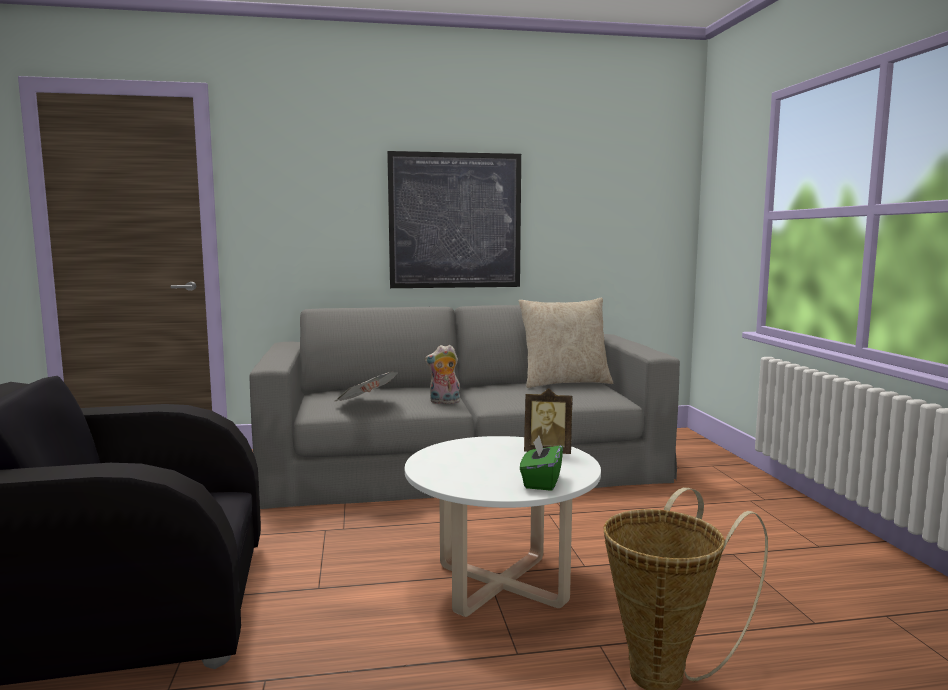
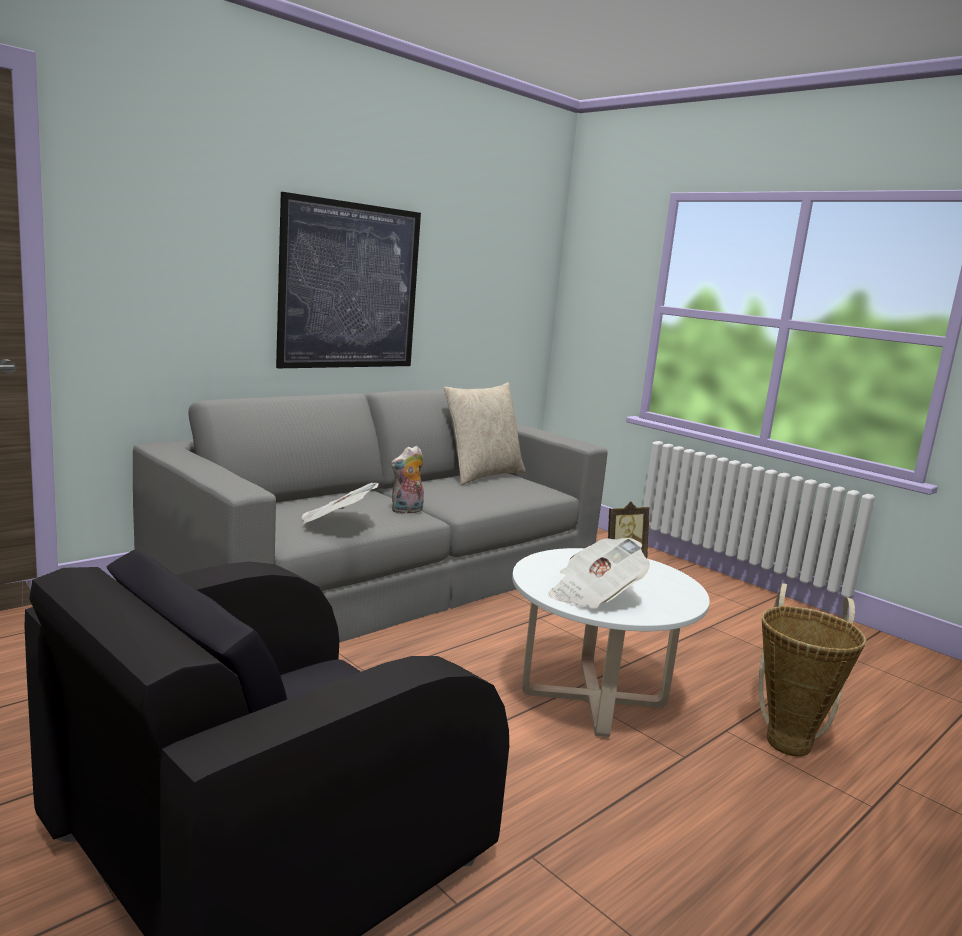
camera: 35 degrees left, 5 degrees up
green tissue box [520,436,563,491] -> none
none -> newspaper [549,538,650,609]

